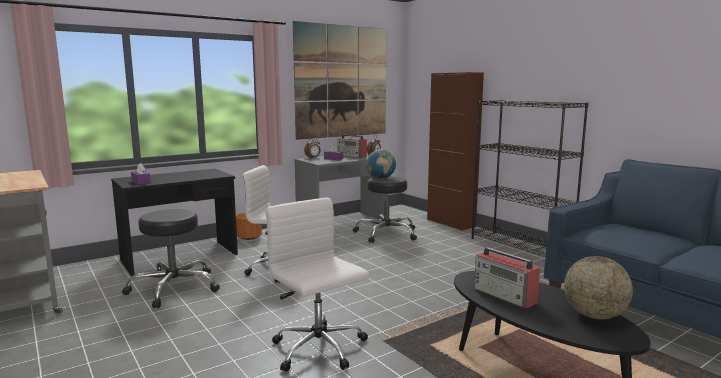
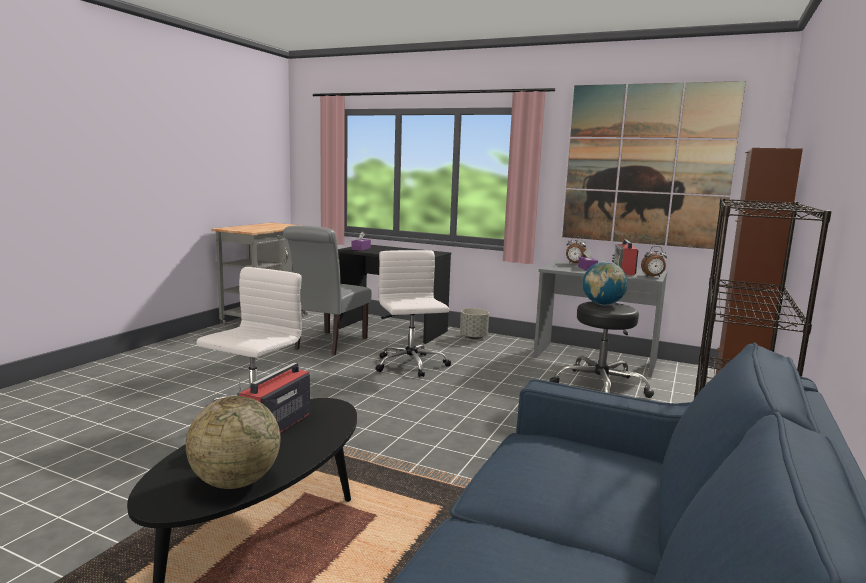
camera: 60 degrees right, 0 degrees up
black stool [122,209,220,308] -> grey chair [283,225,371,355]
orange planter [236,213,262,240] -> grey planter [460,308,489,339]

